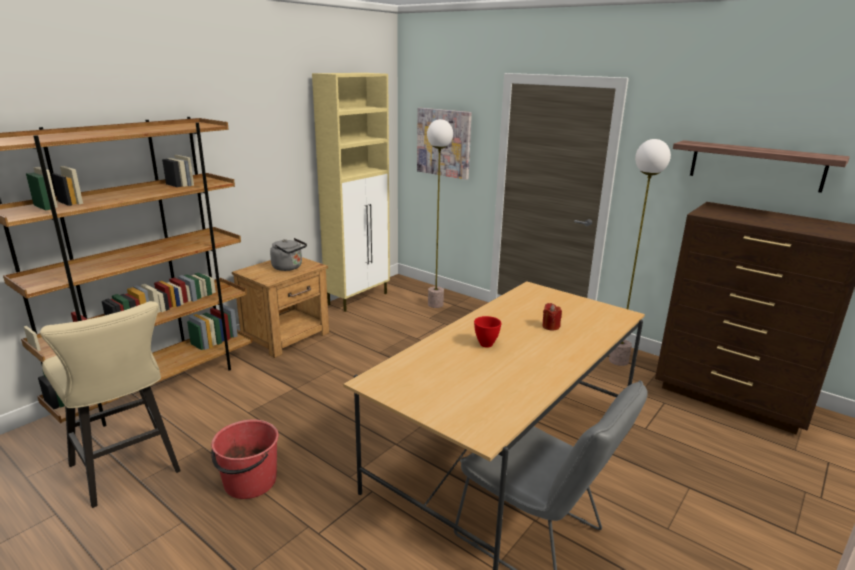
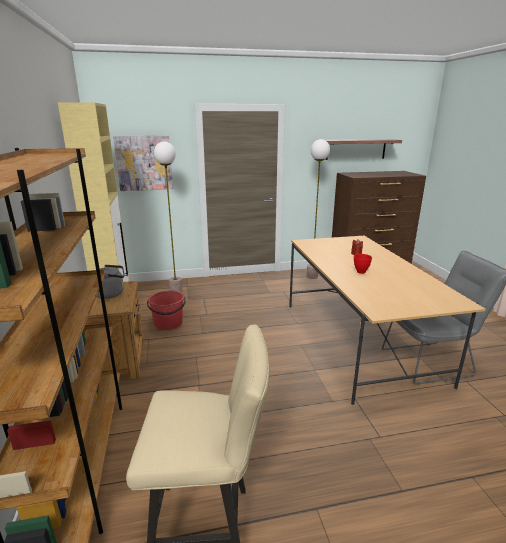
camera: 50 degrees left, 0 degrees up
red bucket [211,419,279,499] -> red bucket moved to [147,291,186,330]

